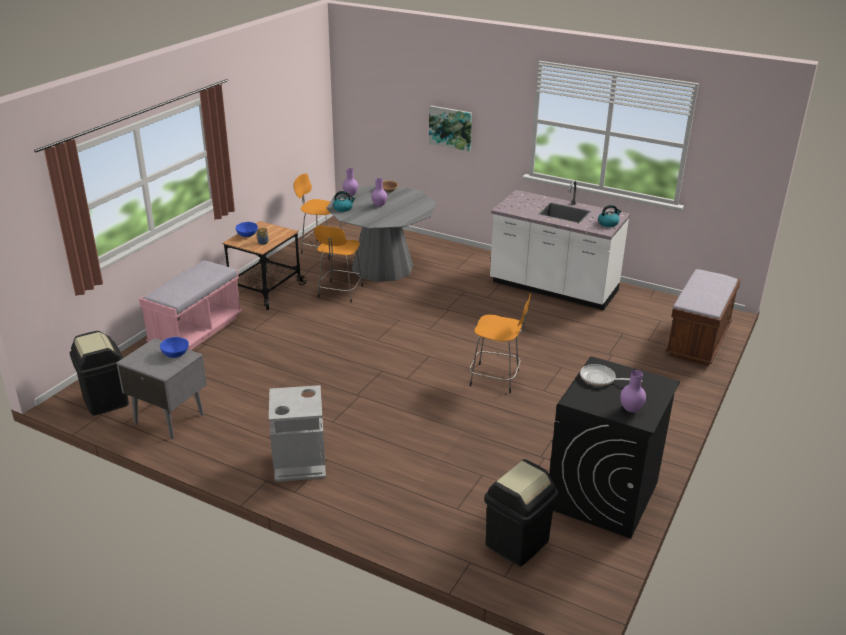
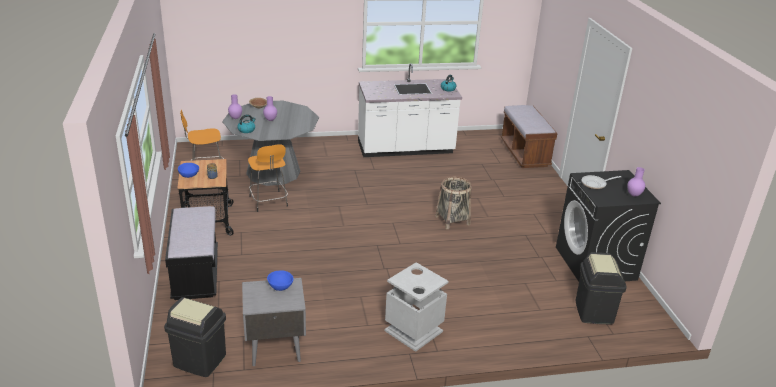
camera: 40 degrees left, 0 degrees up
pink bench [139,260,242,350] -> black bench [165,206,218,300]
picture [429,105,472,152] -> none
orange stool [469,293,531,393] -> basket [435,177,472,229]

